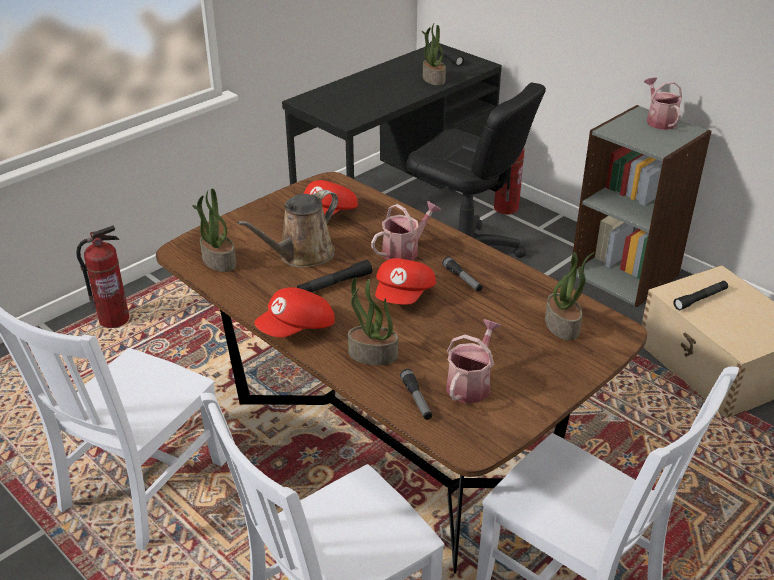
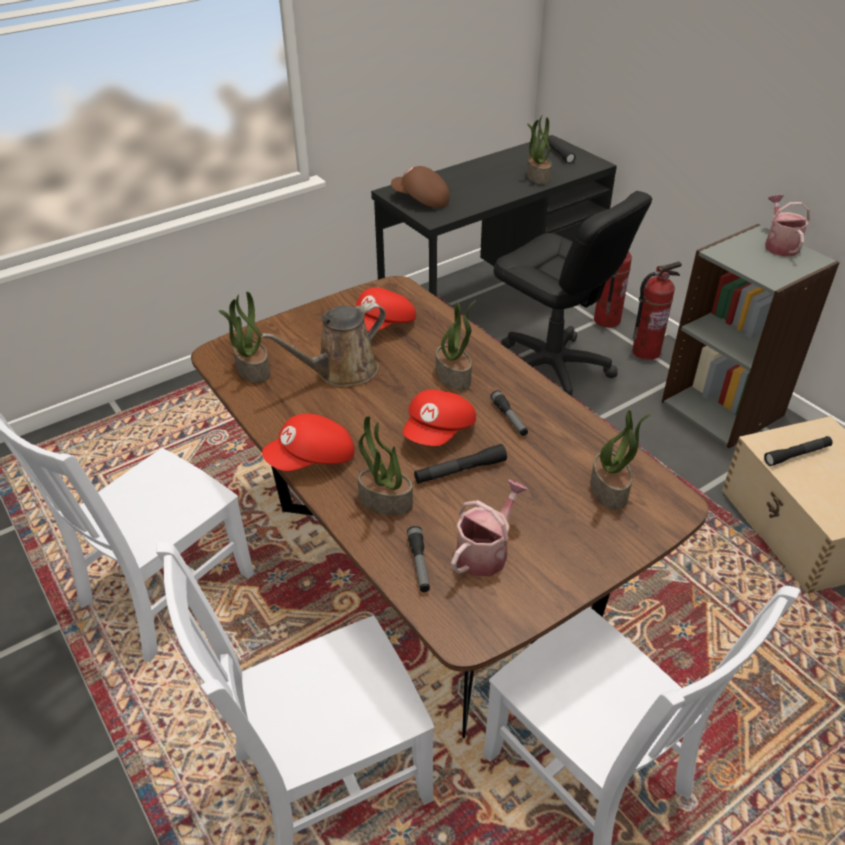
camera: 10 degrees right, 5 degrees up
fire extinguisher [76,225,129,328] -> fire extinguisher moved to [632,261,682,360]
black flashlight [297,260,372,292] -> black flashlight moved to [414,444,507,484]
watering can [371,201,441,261] -> potted plant [436,300,476,390]
none -> brown cap [391,166,450,208]

